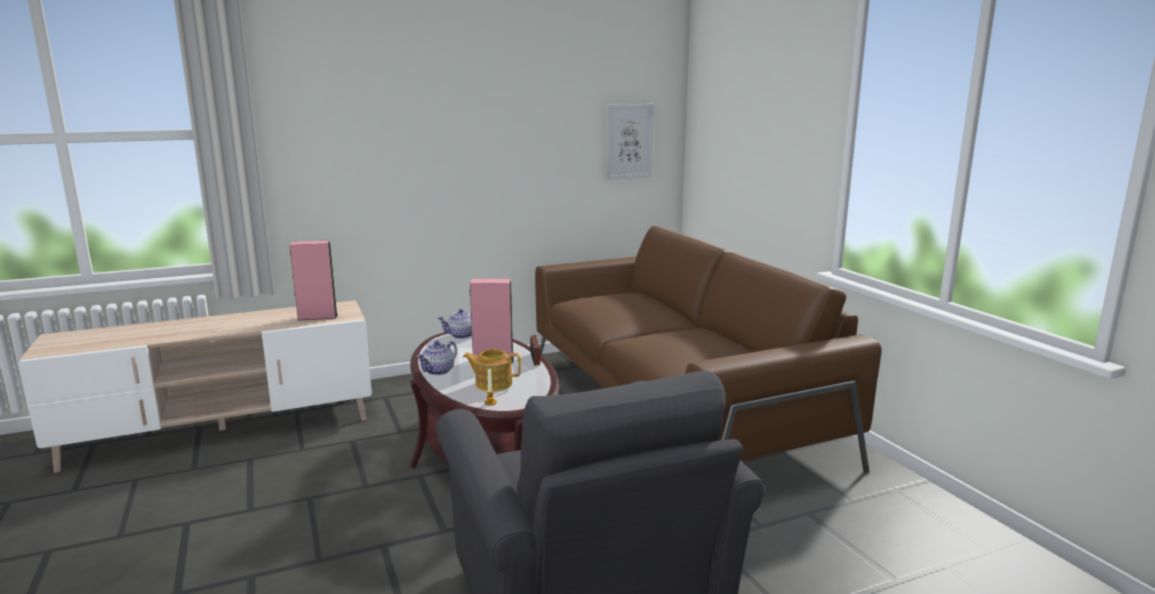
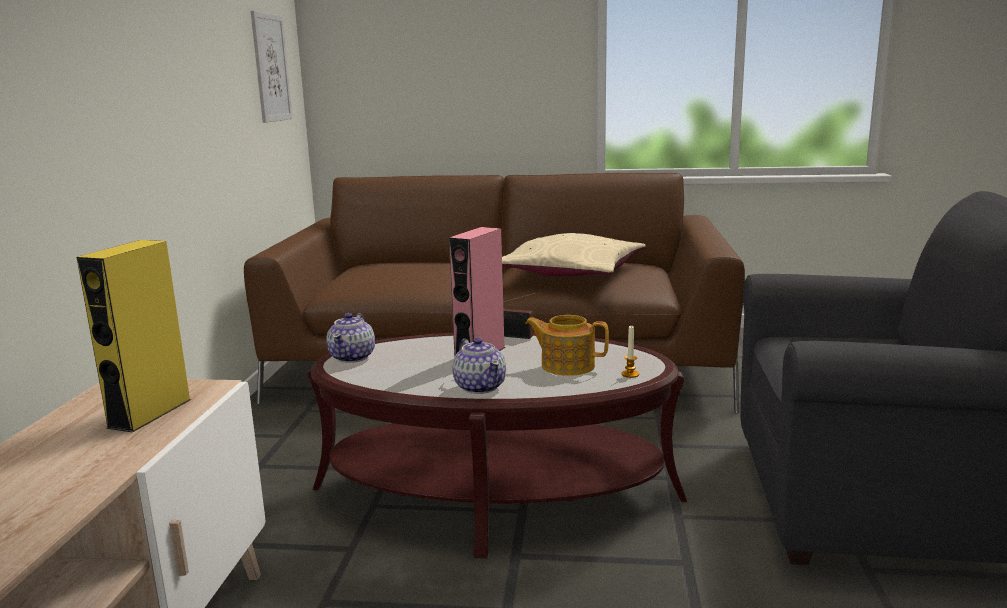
camera: 60 degrees left, 0 degrees up
pink speaker [290,241,338,321] -> yellow speaker [76,240,192,433]
teapot [463,349,521,391] -> teapot turned 75 degrees clockwise [525,315,609,376]
none -> beige pillow [502,233,646,276]

